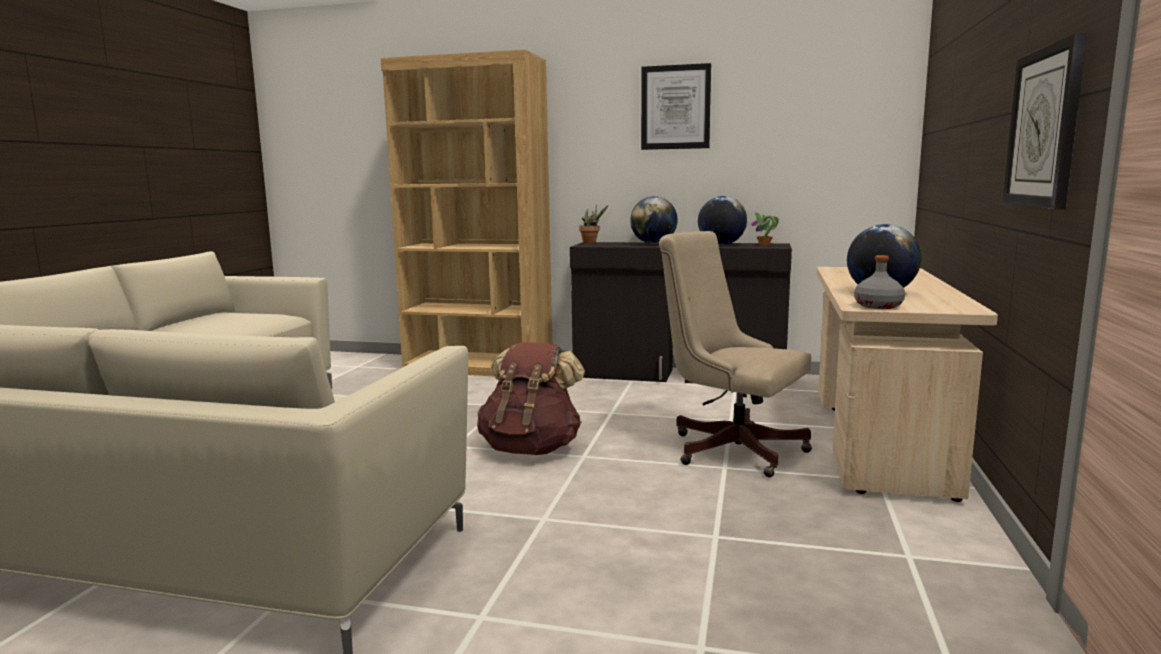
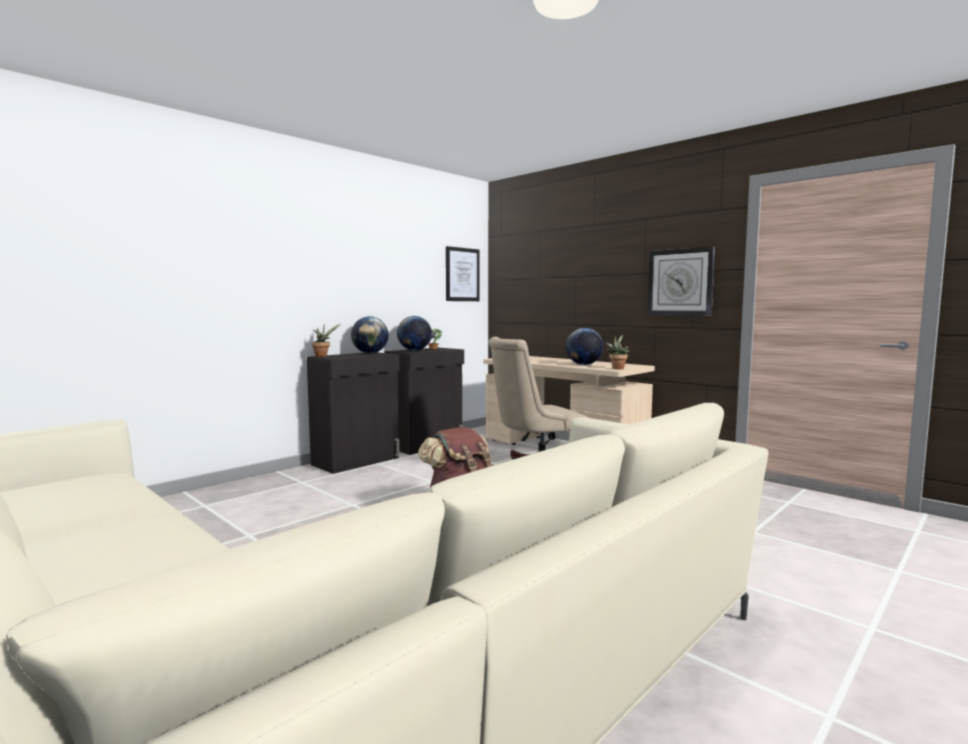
camera: 60 degrees left, 5 degrees down
brown bookcase [381,49,552,376] -> none
picture [641,63,711,150] -> picture moved to [446,246,480,301]
grey bottle [854,255,905,309] -> potted plant [605,335,630,370]

